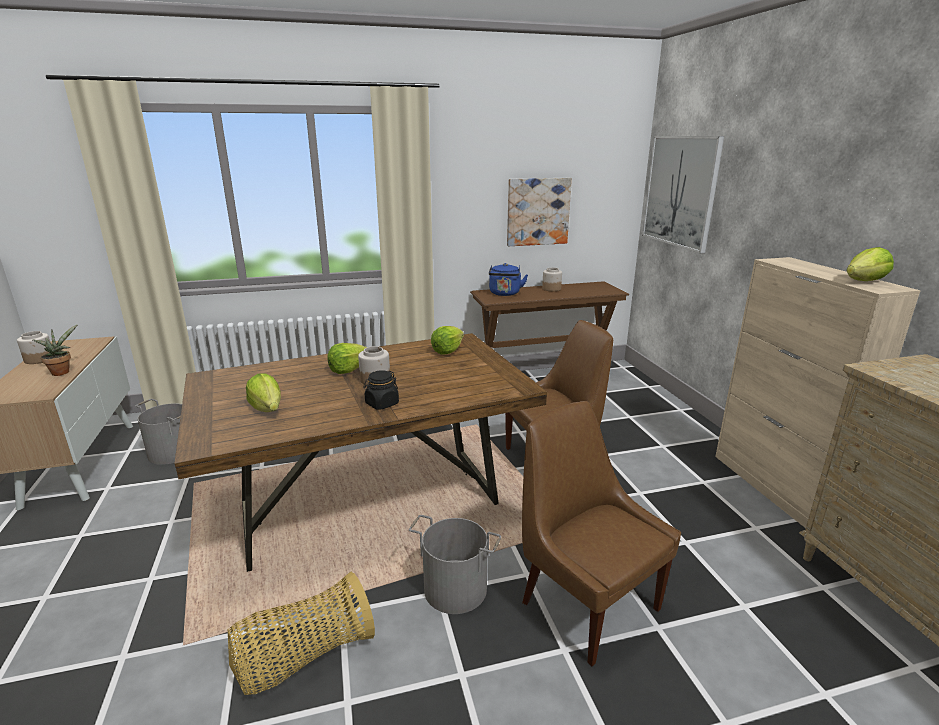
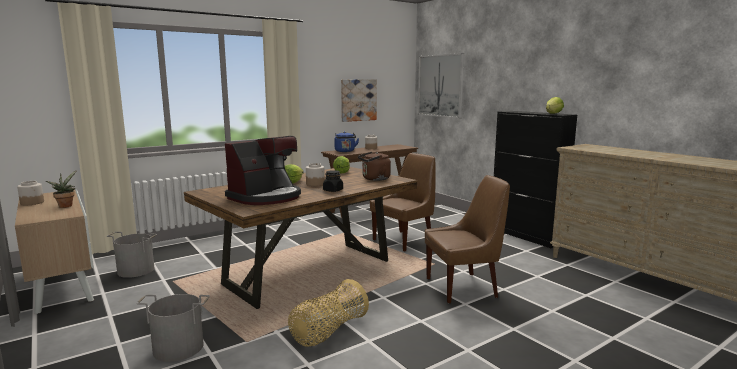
camera: 20 degrees left, 10 degrees down
lettuce [246,373,281,412] -> coffee machine [225,136,301,205]
grey bucket [409,515,501,614] -> grey bucket moved to [136,294,210,362]
brown chair [522,401,681,666] -> brown chair turned 135 degrees clockwise [425,175,510,303]
beige cabinet [715,257,921,528] -> black cabinet [494,111,577,248]
none -> brown kettle [358,151,391,181]

